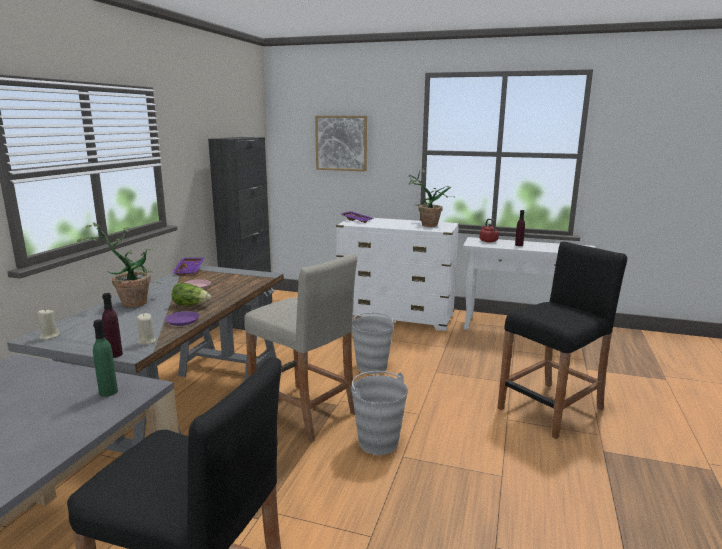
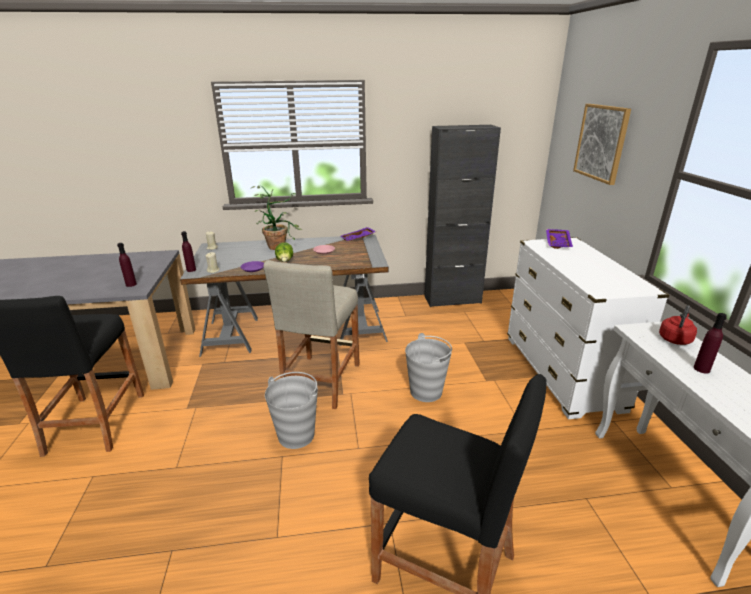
camera: 65 degrees right, 10 degrees up
green bottle [93,319,118,397] -> purple bottle [117,243,137,287]
potted plant [408,169,454,227] -> none

